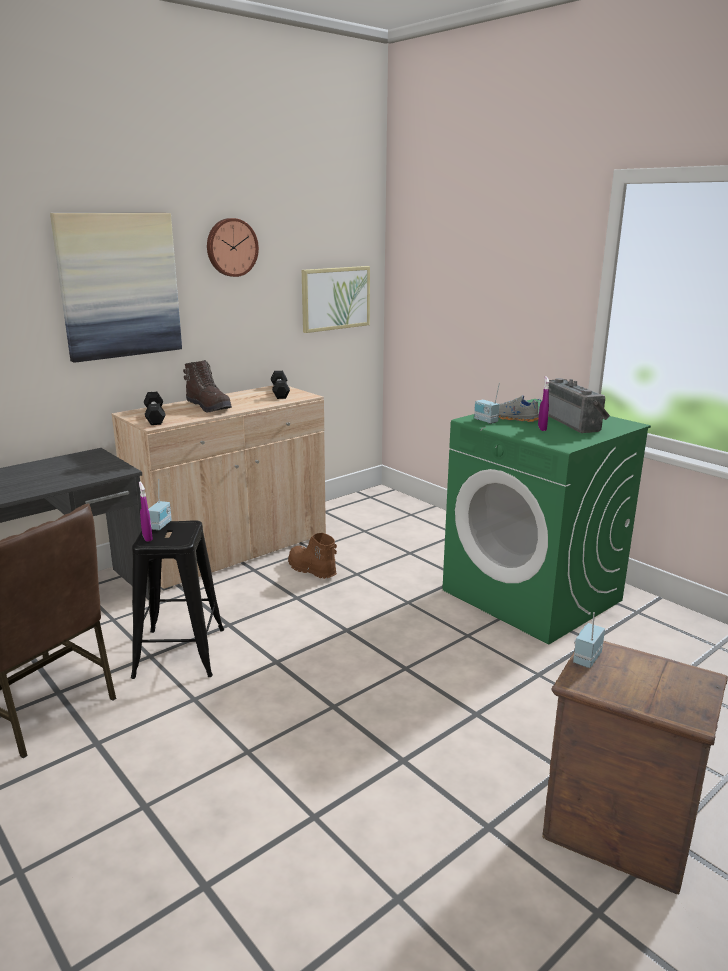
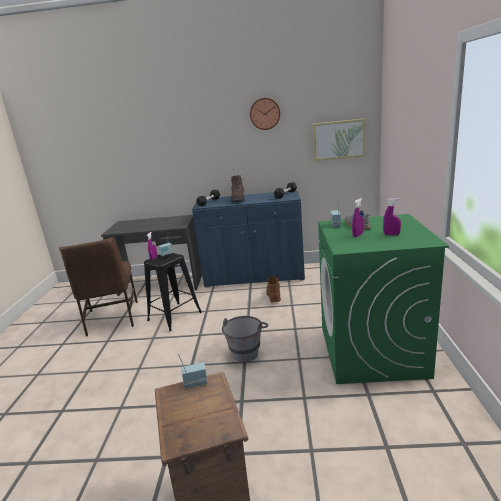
camera: 45 degrees right, 0 degrees up
picture [50,213,182,363] -> none
beige cabinet [111,385,326,591] -> blue cabinet [192,190,305,287]
radio [548,378,610,433] -> purple spray bottle [383,198,401,236]
none -> grey bucket [222,316,269,362]

